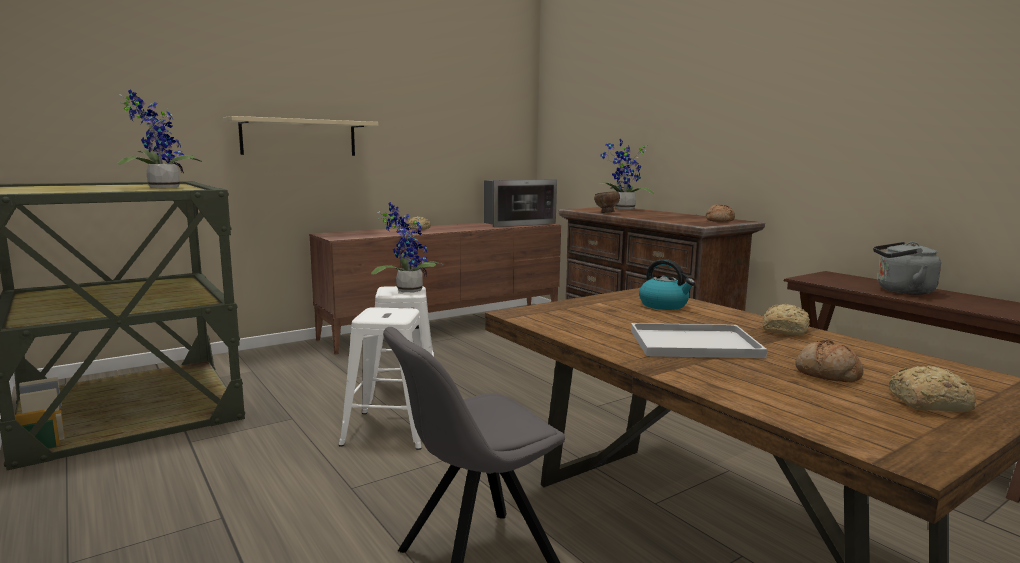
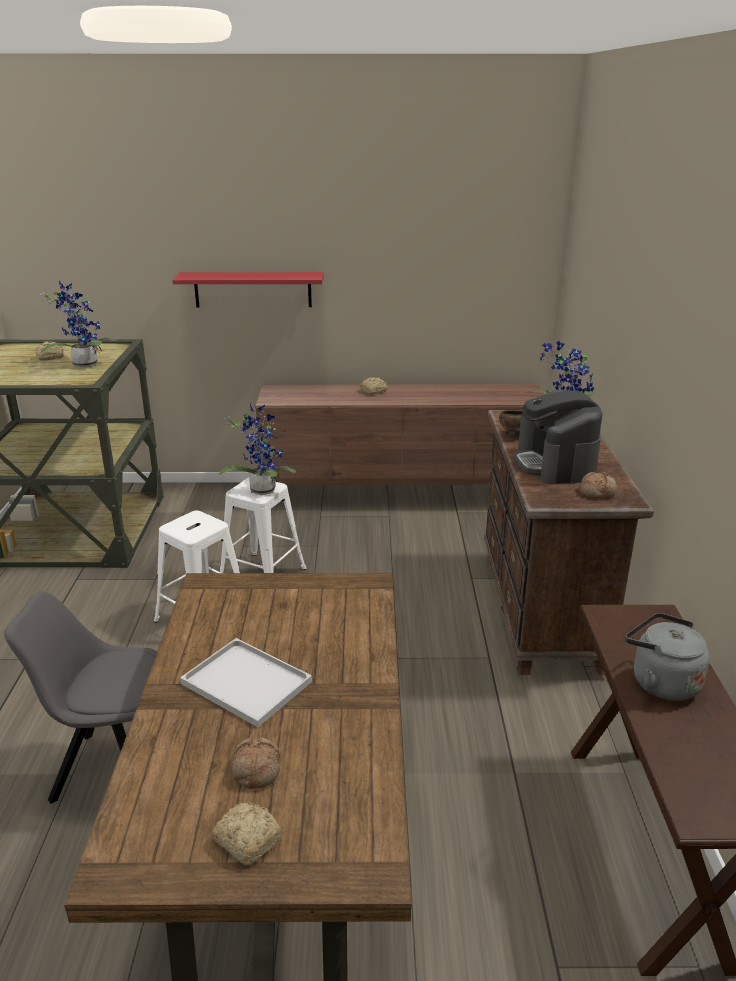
camera: 35 degrees right, 15 degrees up
beige shelf [223,116,379,156] -> red shelf [172,272,324,307]
microwave [484,180,557,227] -> none
kettle [639,259,695,310] -> none
bread [763,304,810,336] -> bread moved to [35,341,64,361]
none -> coffee machine [514,389,603,484]

